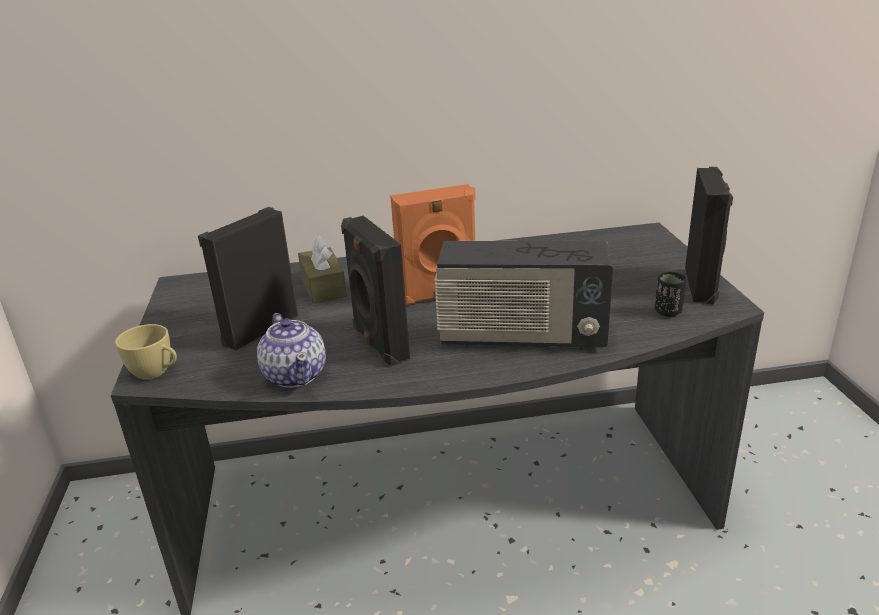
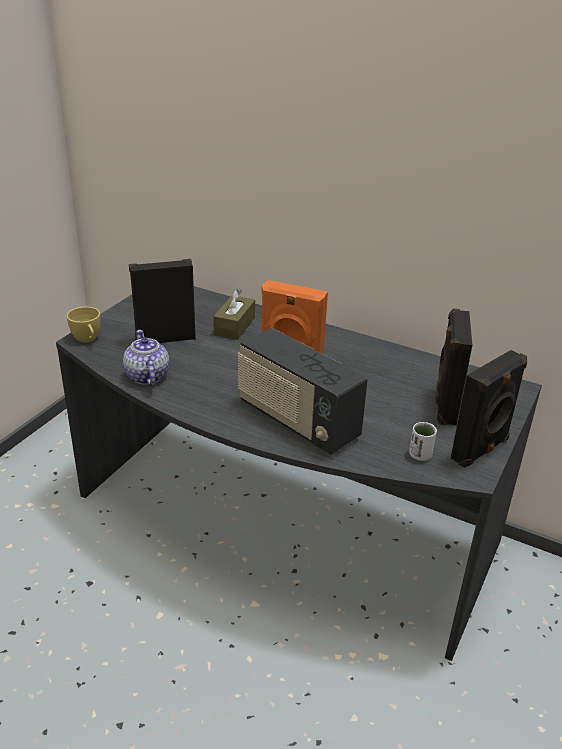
camera: 35 degrees right, 5 degrees up
teapot [257,313,326,388] -> teapot turned 150 degrees clockwise [123,330,169,385]
black speaker [341,216,410,366] -> black speaker moved to [435,309,472,426]
black cup [655,271,687,317] -> white cup [409,422,437,461]

